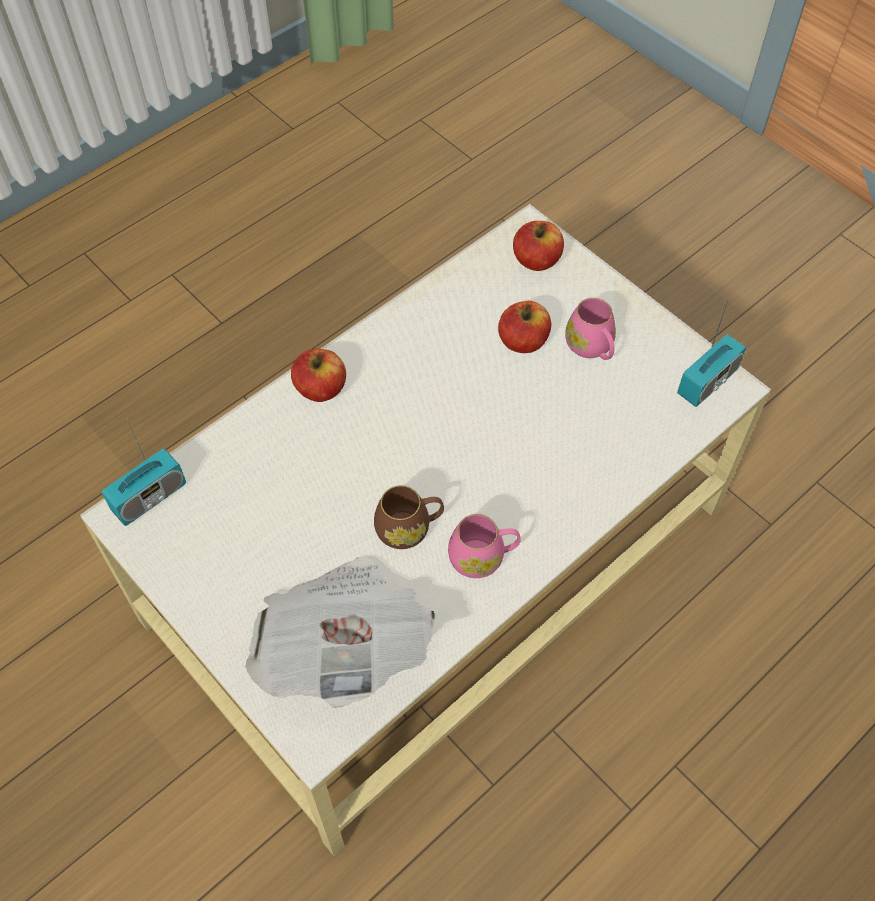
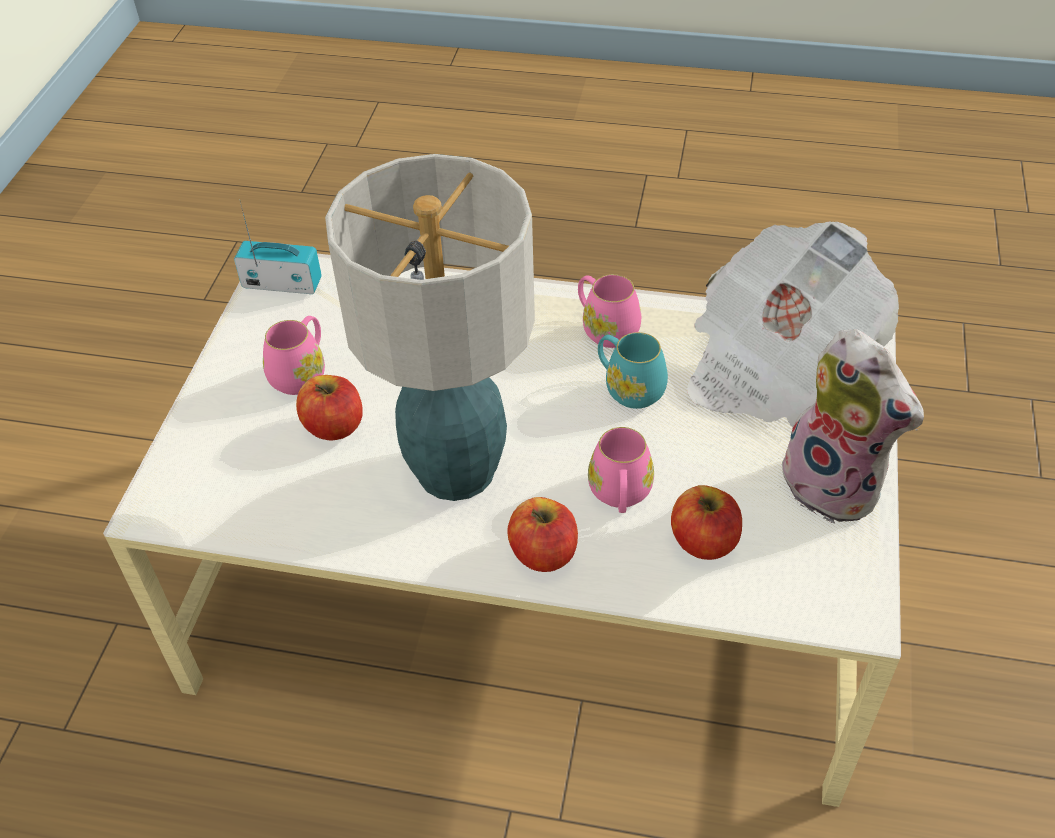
camera: 125 degrees left, 10 degrees down
radio [102,419,186,526] -> none
brown mug [374,485,444,549] -> turquoise mug [598,332,668,409]
apple [513,221,564,271] -> apple moved to [671,485,742,560]
none -> table lamp [325,154,535,501]
none -> pink mug [588,427,654,513]
none -> plush toy [777,329,924,523]

